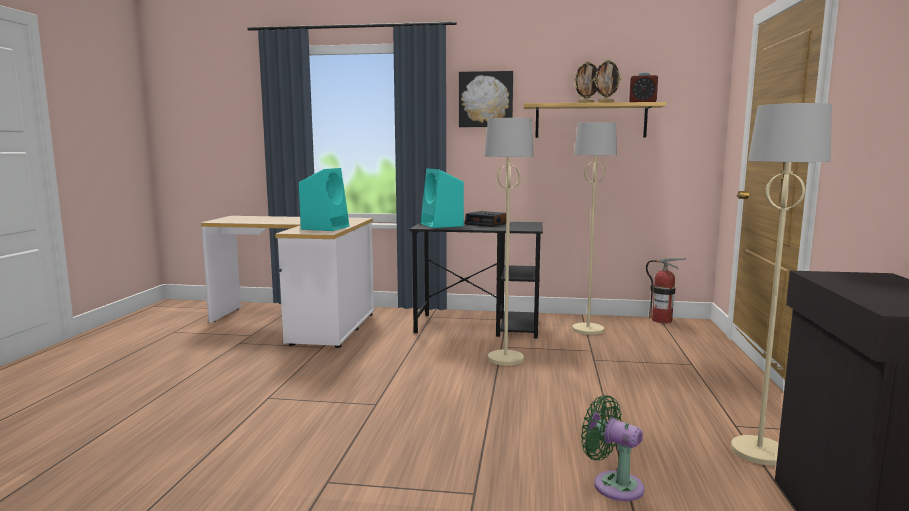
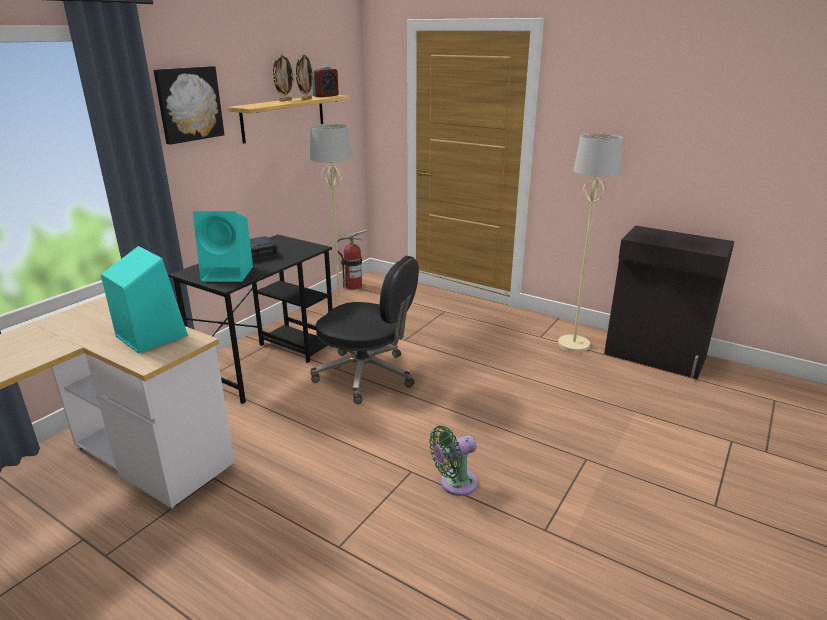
camera: 65 degrees left, 15 degrees up
beige floor lamp [485,118,534,366] -> black office chair [310,256,419,404]
green fan [581,395,645,501] -> green fan moved to [429,426,478,496]

